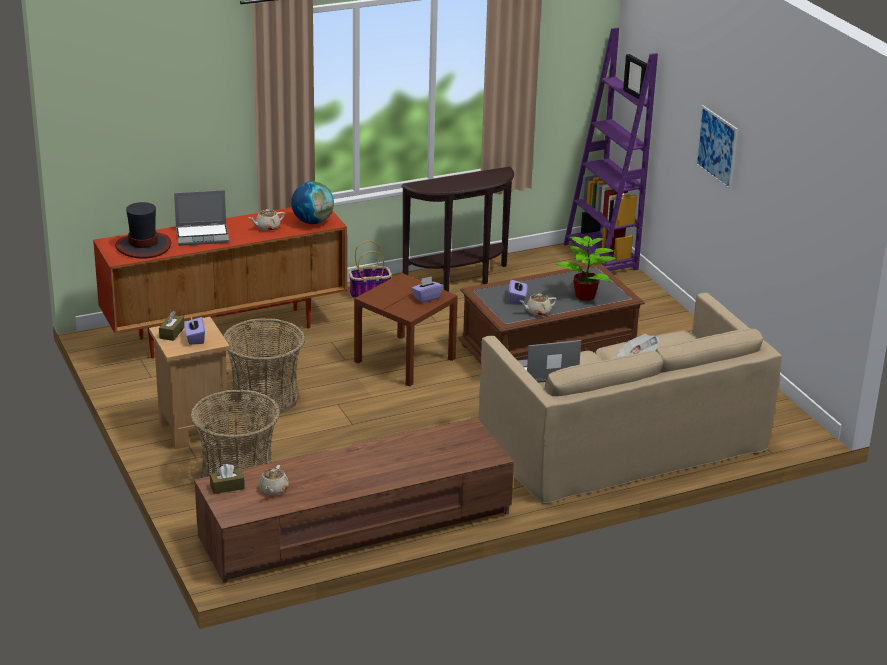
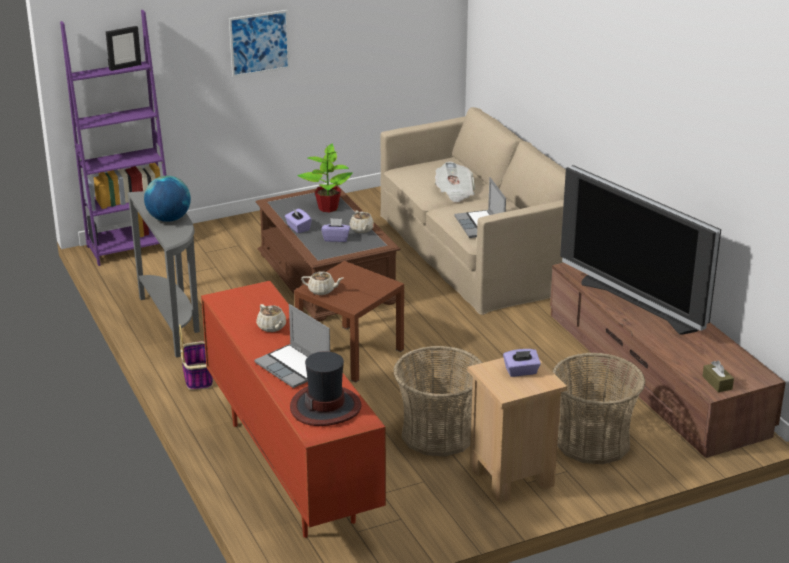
camera: 90 degrees left, 0 degrees up
brown tissue box [159,311,184,341] -> none
laptop [174,190,229,246] -> laptop turned 150 degrees clockwise [254,304,330,388]
beige teapot [259,465,289,495] -> beige teapot moved to [301,271,343,295]
globe [291,181,334,224] -> globe moved to [144,176,191,222]
brown console table [401,166,514,291] -> grey console table [127,191,200,358]
purple tissue box [412,277,443,303] -> purple tissue box moved to [285,209,312,233]
none -> television [560,165,721,334]

